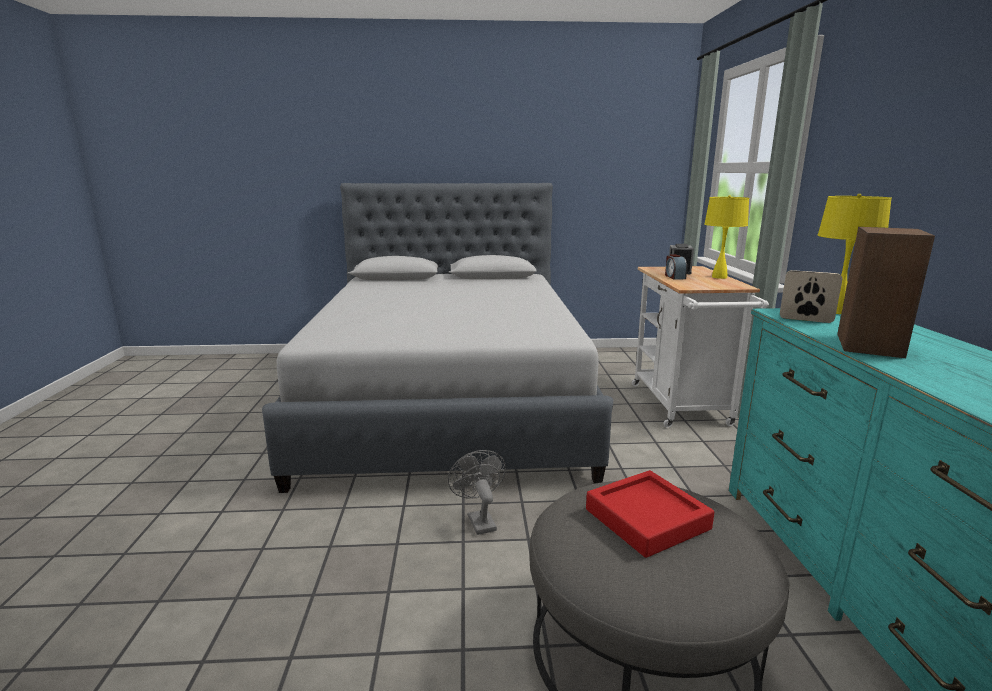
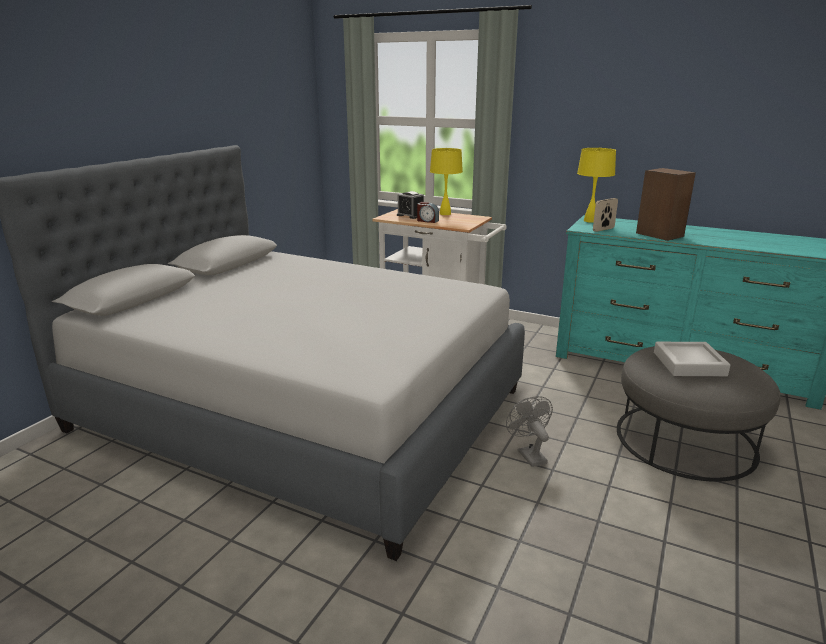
camera: 60 degrees left, 5 degrees up
grey fan [448,450,506,535] -> grey fan turned 60 degrees clockwise [506,396,553,467]
red tray [586,470,714,558] -> grey tray [654,342,730,376]

